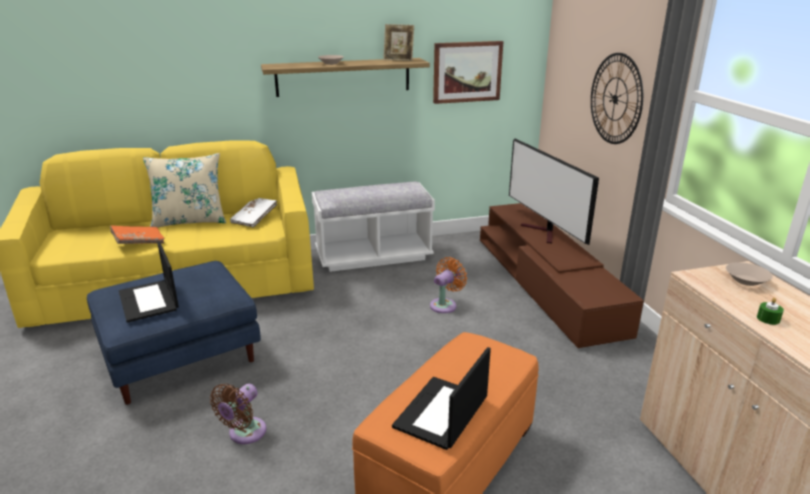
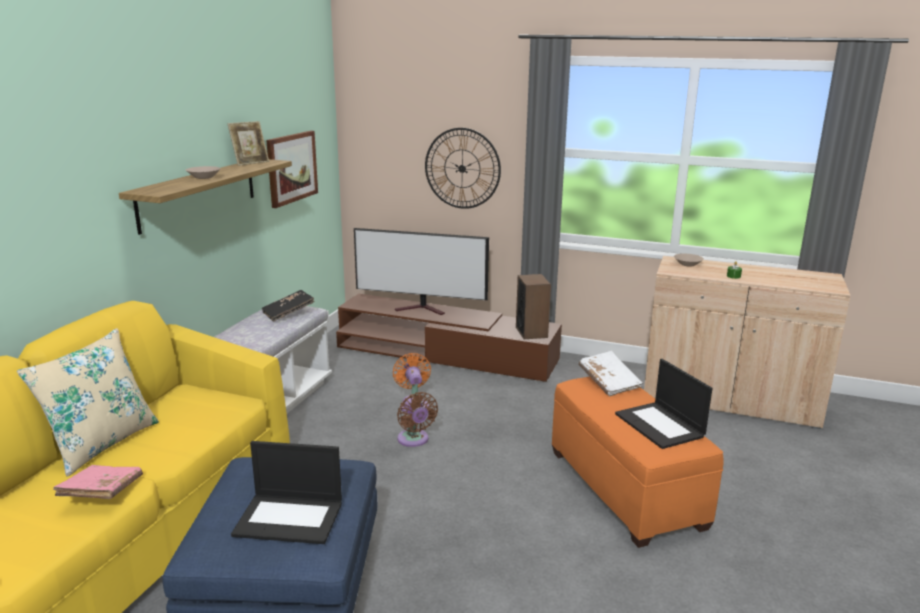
camera: 55 degrees left, 5 degrees down
orange book [110,226,164,244] -> pink book [53,465,143,499]
brown fan [210,383,267,444] -> brown fan moved to [397,392,438,447]
white book [230,198,277,227] -> white book moved to [579,351,643,397]
none -> black book [262,290,314,322]
none -> speaker [516,274,551,339]

